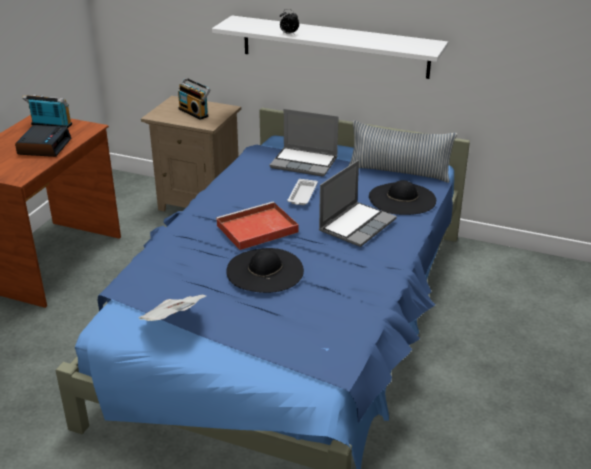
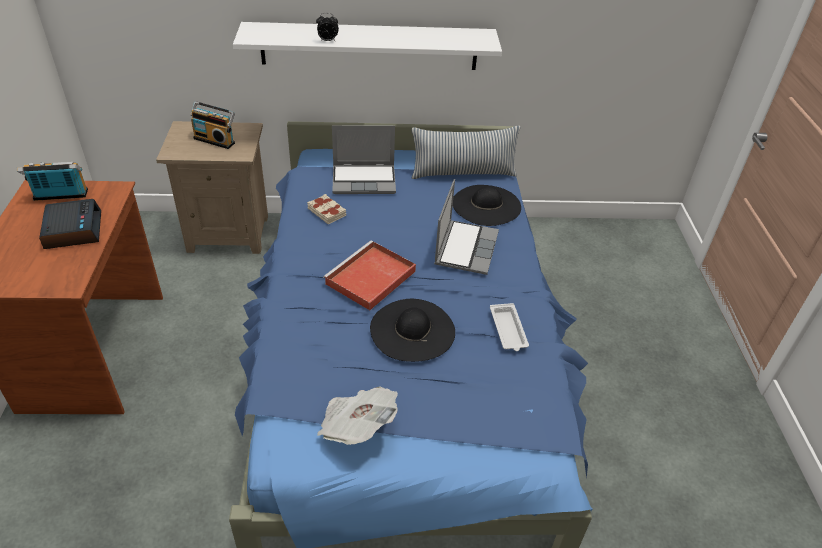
camera: 25 degrees left, 10 degrees up
white tray [288,179,318,205] -> white tray moved to [490,303,529,351]
none -> beige book [307,194,346,224]

